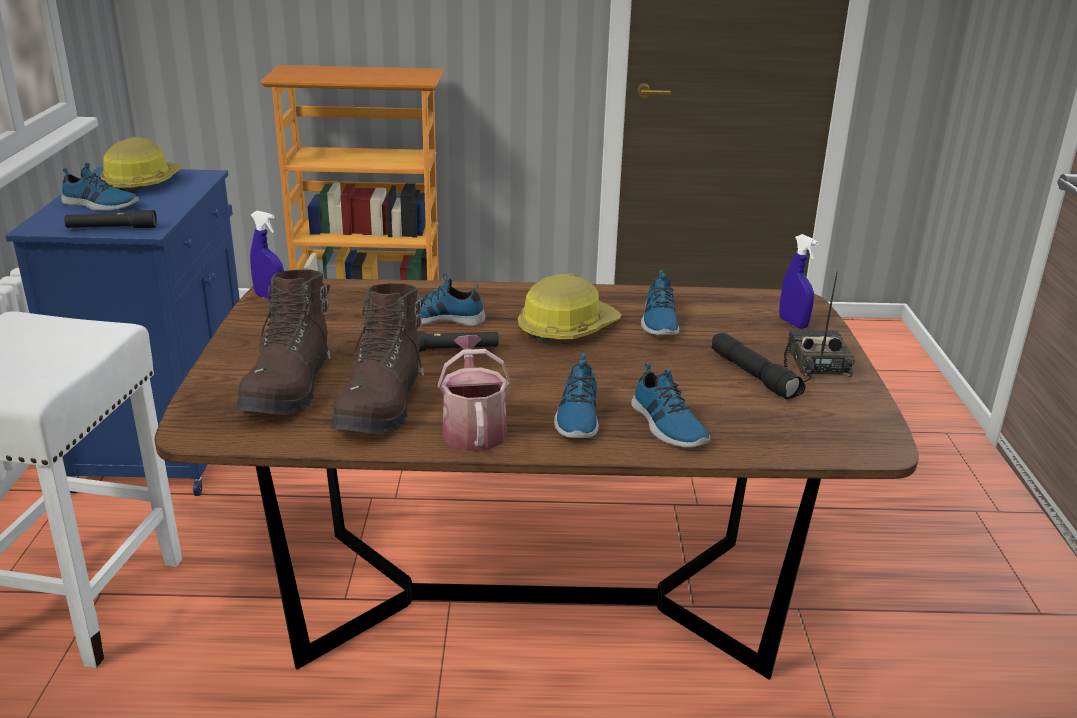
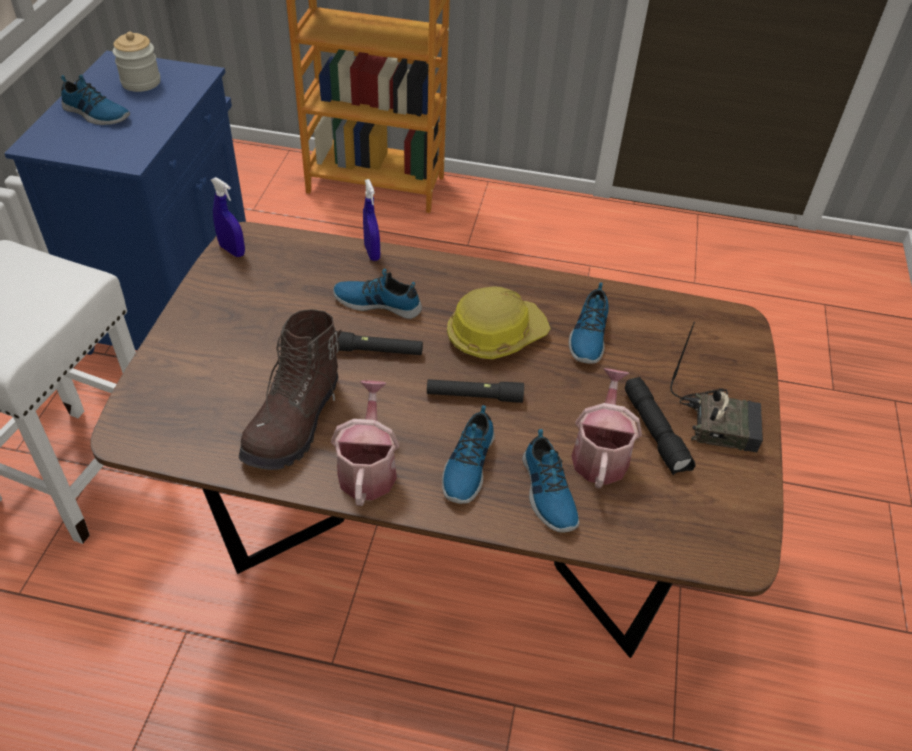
camera: 10 degrees right, 20 degrees up
black flashlight [64,210,157,228] -> black flashlight moved to [427,379,524,403]
hard hat [101,137,183,193] -> jar [113,32,160,92]
brown boot [236,270,331,415] -> none
blue spray bottle [779,234,819,329] -> blue spray bottle moved to [363,179,380,261]
radio [784,272,855,382] -> radio turned 90 degrees clockwise [670,322,763,452]
none -> watering can [571,368,642,488]

